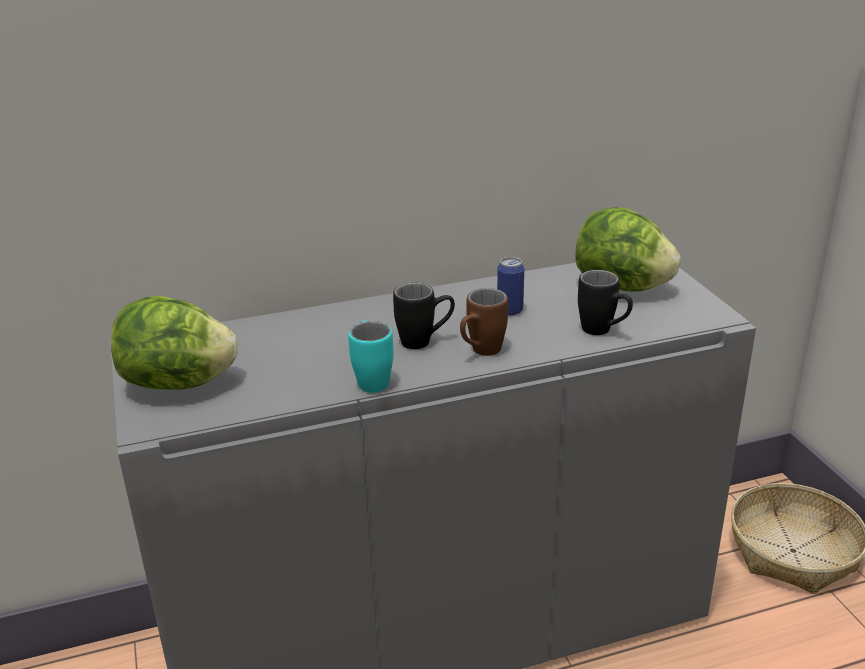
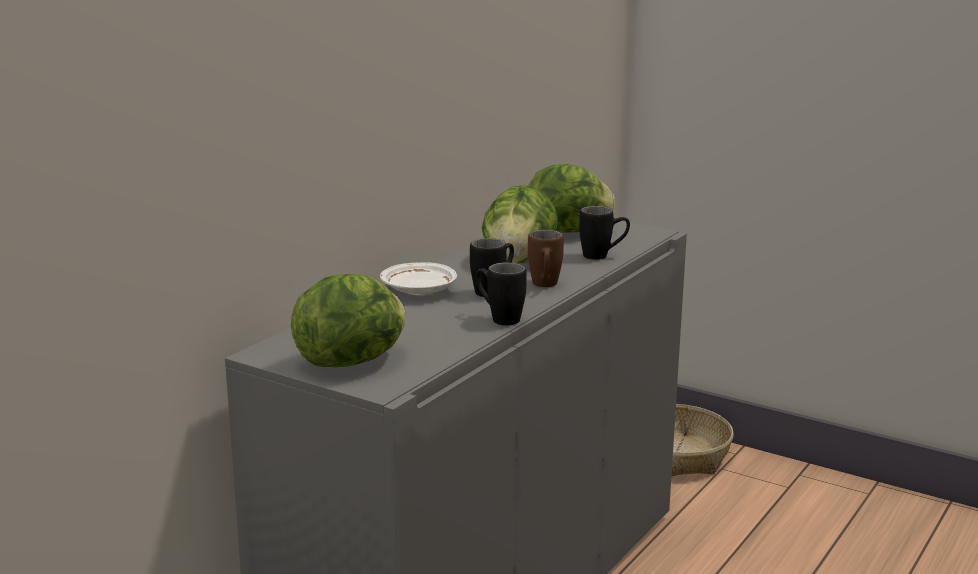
camera: 40 degrees left, 10 degrees down
turquoise mug [348,321,393,393] -> black mug [476,262,527,325]
can [497,257,524,316] -> lettuce [482,185,558,264]
none -> white plate [380,262,457,296]

